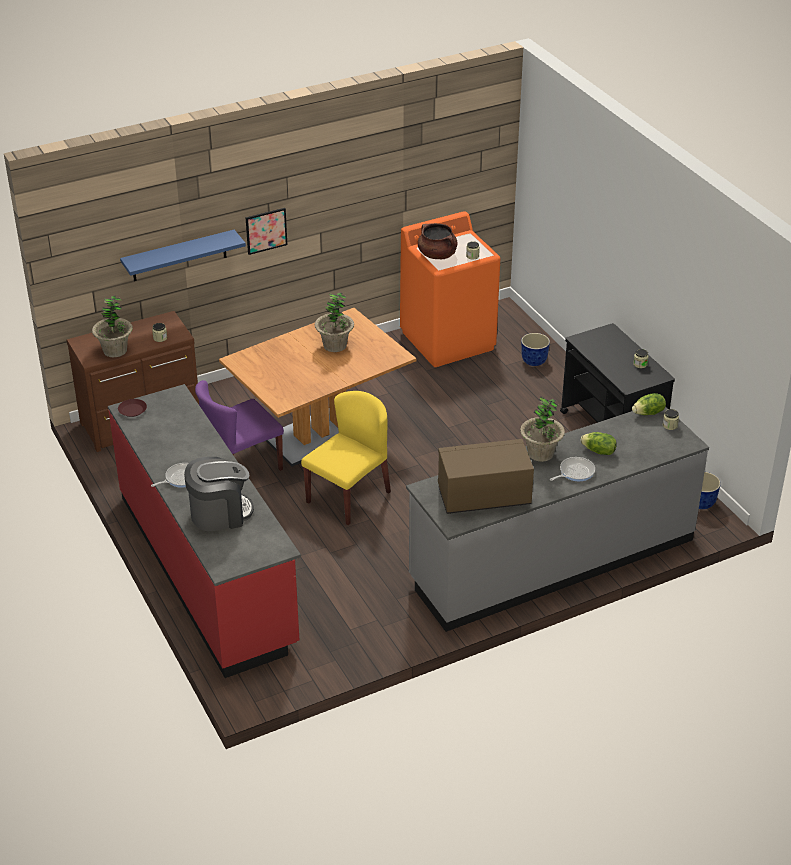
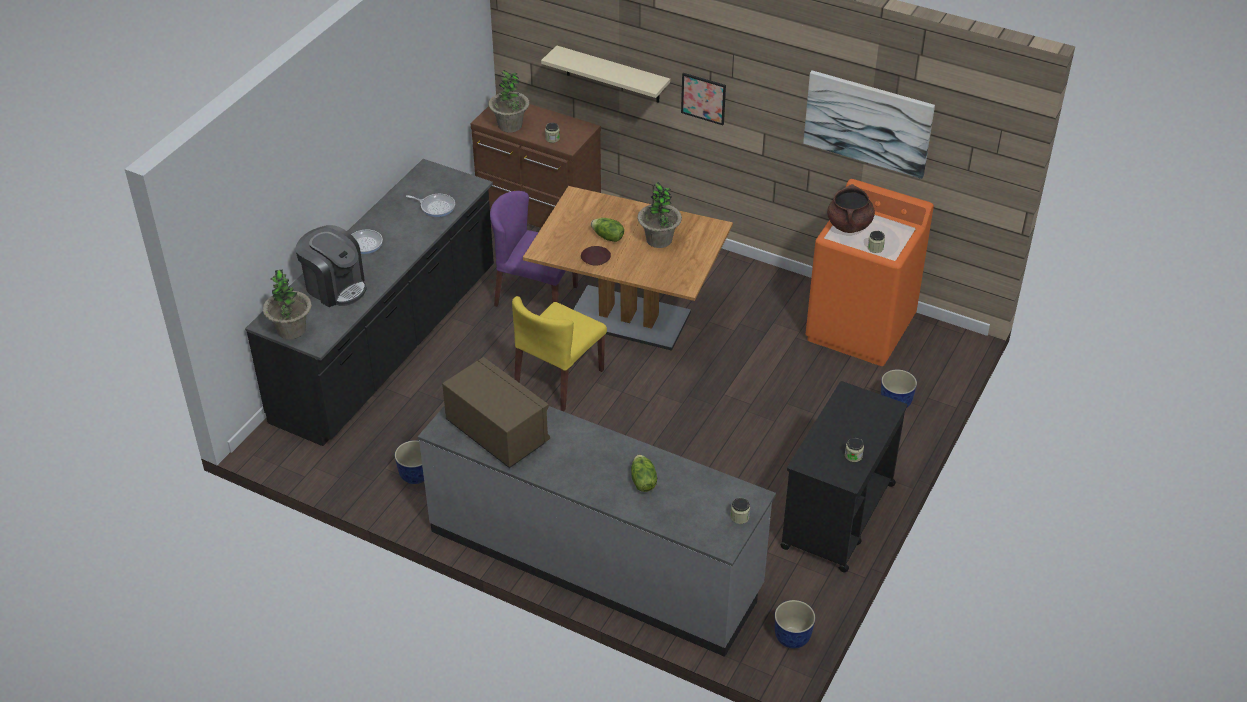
camera: 55 degrees right, 5 degrees up
red counter [108,384,301,678] -> black counter [245,159,494,446]
brown plate [118,399,147,417] -> brown plate moved to [581,246,611,266]
blue shelf [120,230,246,281] -> beige shelf [541,45,670,103]
yellow chair [301,391,391,525] -> yellow chair turned 120 degrees clockwise [512,296,607,412]
potted plant [520,396,565,462] -> potted plant moved to [263,270,312,339]
frying pan [550,457,595,481] -> frying pan moved to [406,194,455,217]
lettuce [632,393,666,415] -> lettuce moved to [591,218,624,242]
none -> planter [395,440,424,484]
none -> picture [803,70,935,179]

